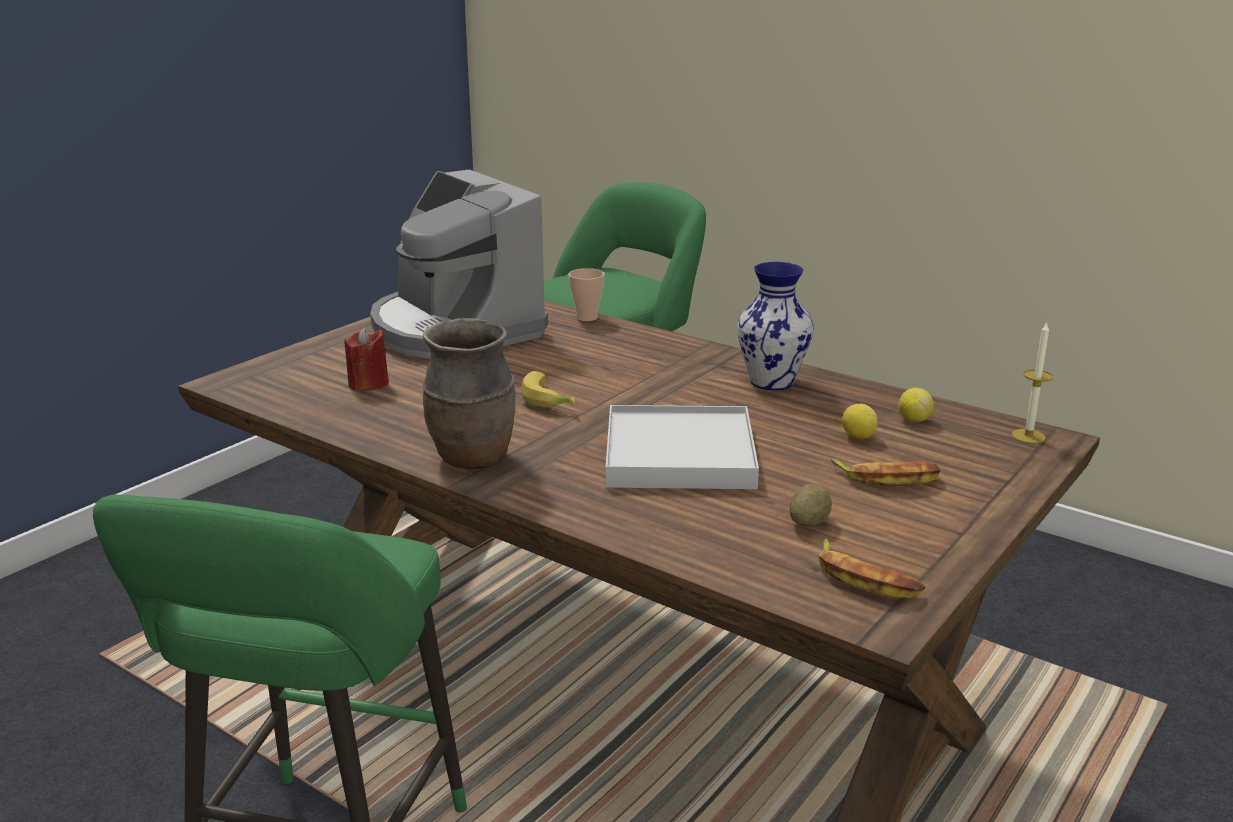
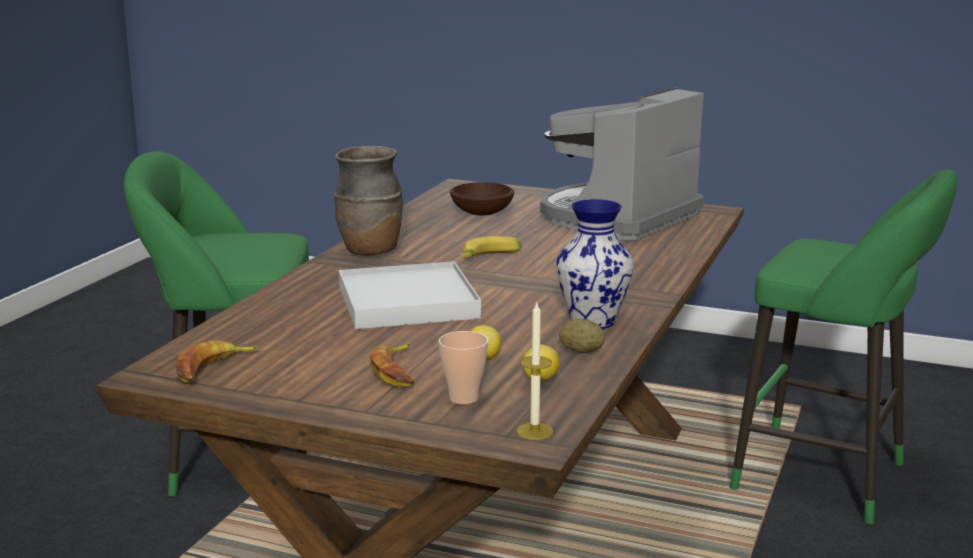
camera: 75 degrees right, 5 degrees down
red candle [344,327,389,391] -> brown bowl [450,182,514,216]
cup [568,268,605,321] -> cup moved to [439,331,488,404]
potato [789,484,832,526] -> potato moved to [559,319,605,353]

